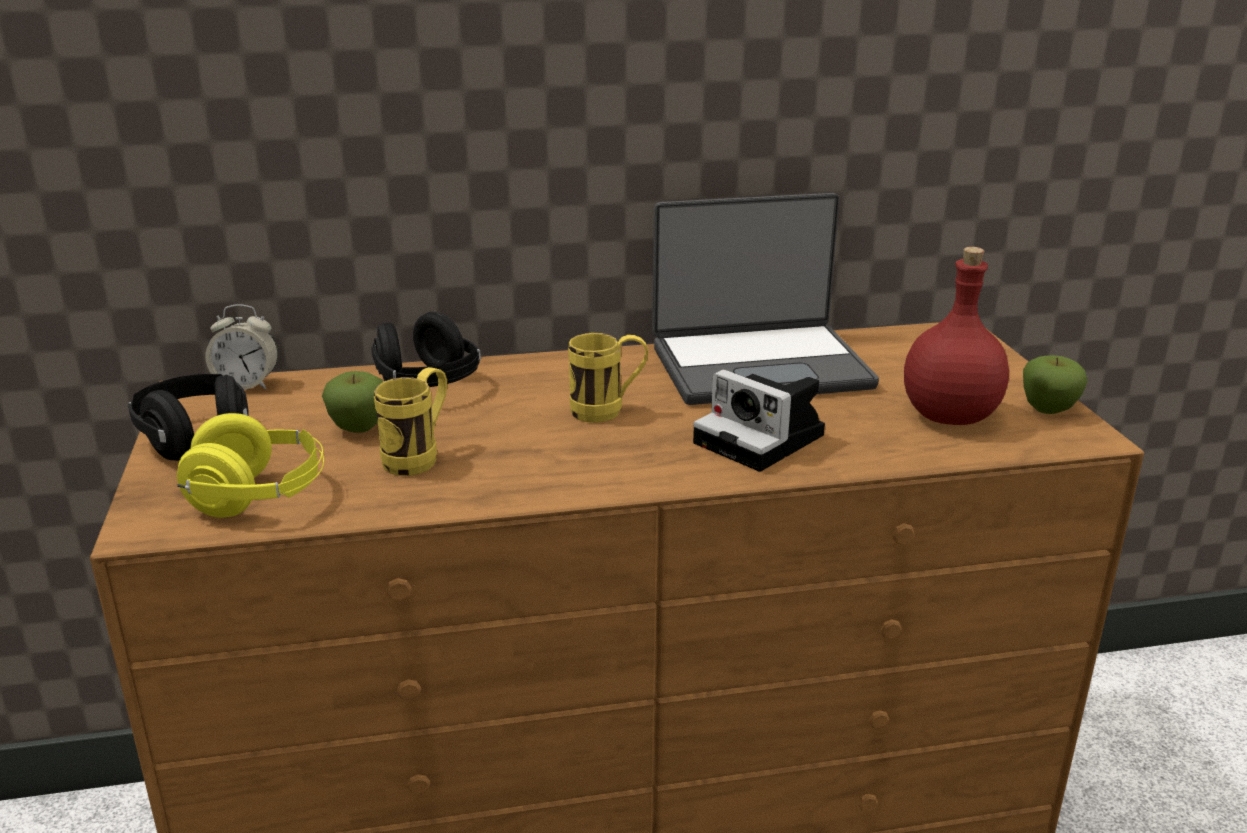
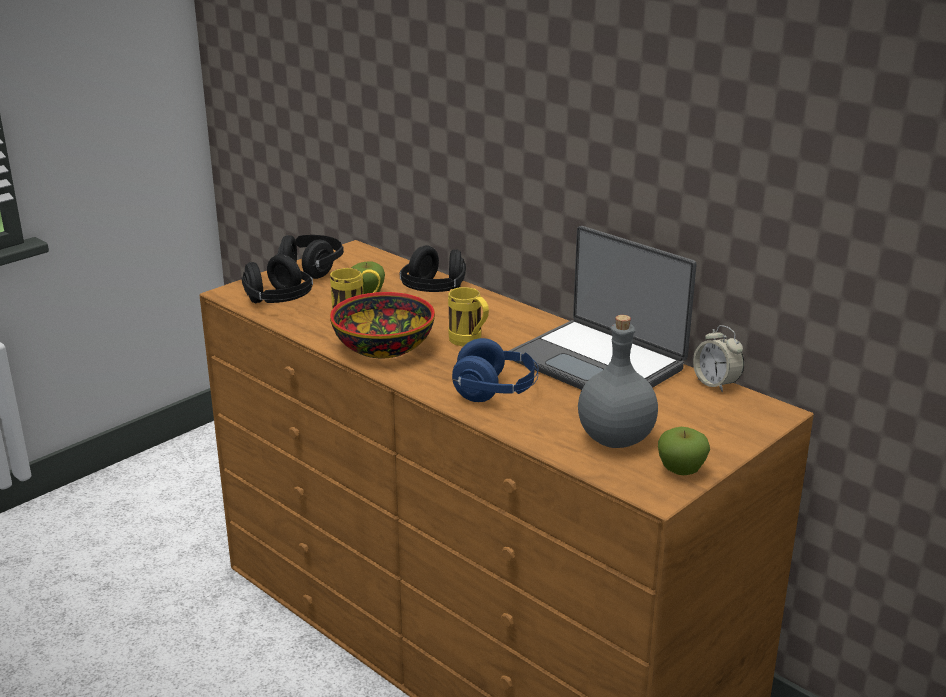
camera: 55 degrees right, 0 degrees up
yellow headphones [177,413,324,518] -> black headphones [241,254,313,303]
alarm clock [206,304,278,390] -> alarm clock moved to [693,325,744,392]
camera [693,369,825,472] -> blue headphones [452,338,539,402]
red bottle [904,247,1009,425] -> grey bottle [578,315,658,448]
none -> bowl [330,292,435,358]

